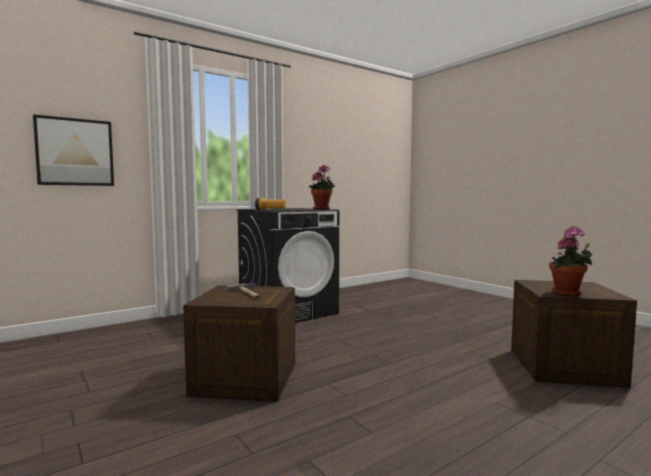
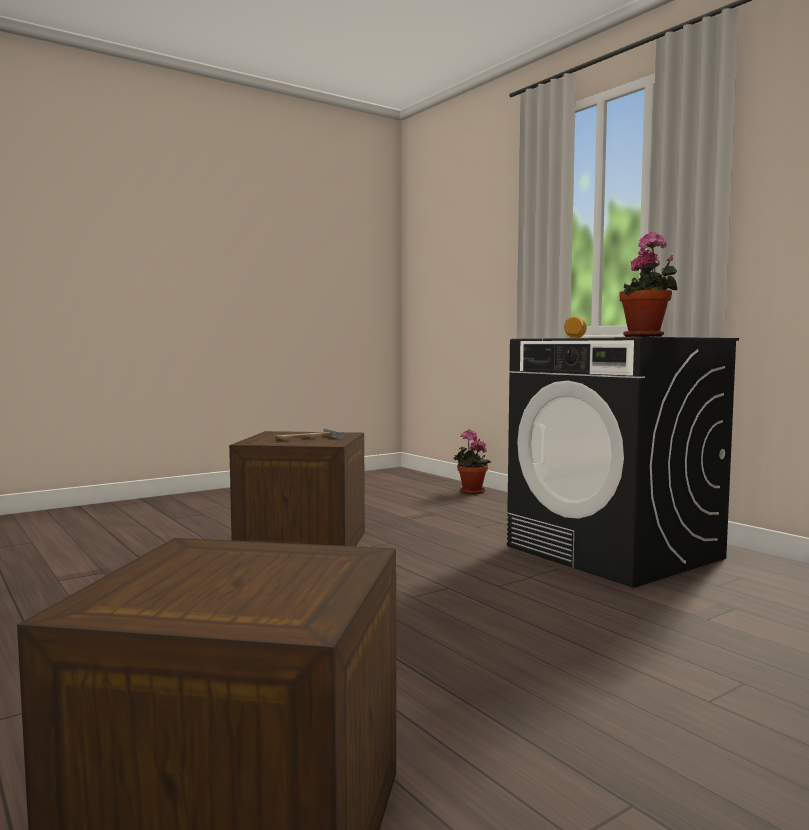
camera: 90 degrees right, 0 degrees up
picture [33,114,114,186] -> none
potted plant [549,226,592,296] -> potted plant moved to [454,430,490,494]

